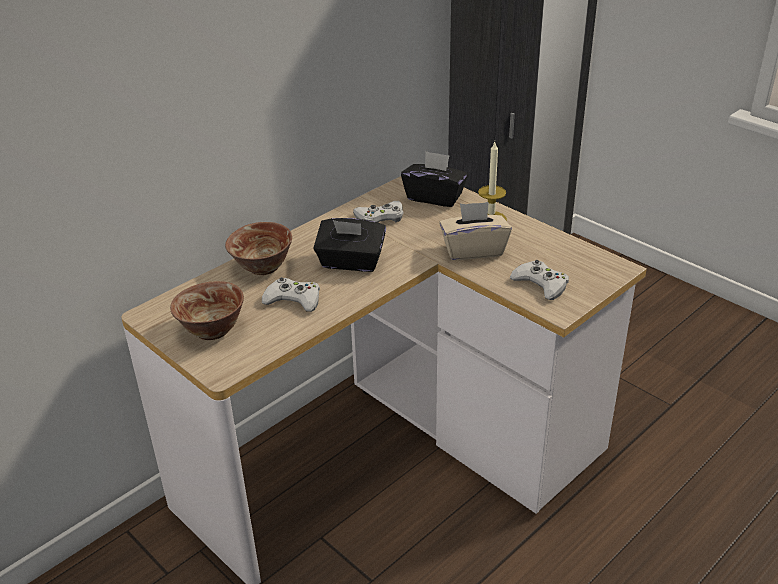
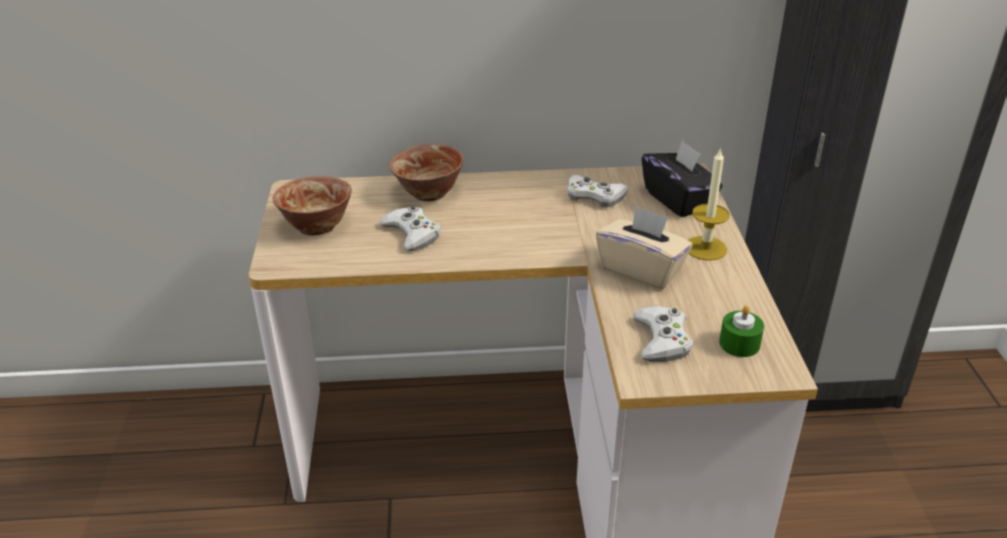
camera: 40 degrees right, 0 degrees up
black tissue box [313,218,386,272] -> none
none -> green candle [719,305,764,357]

